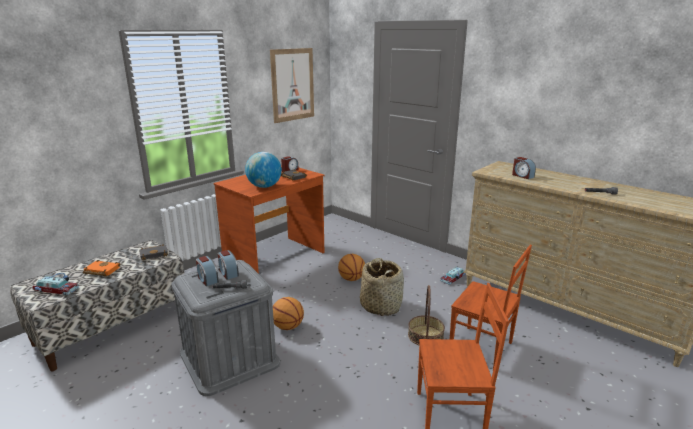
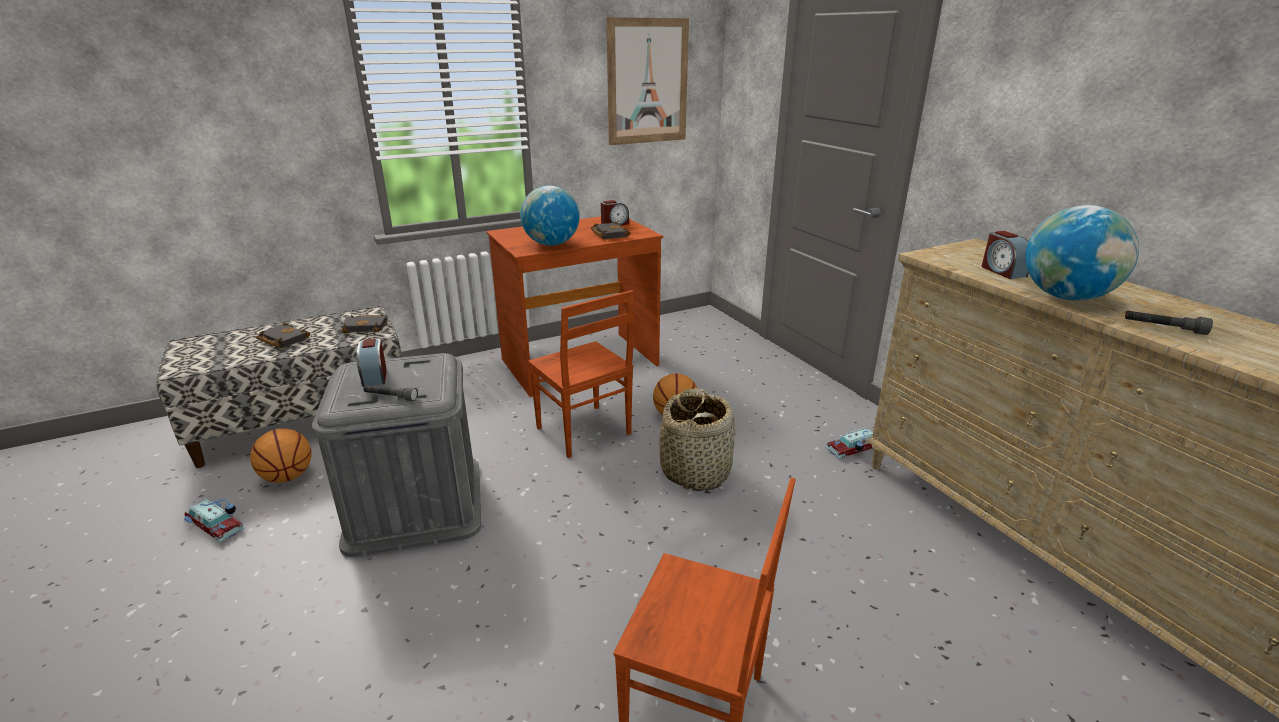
camera: 20 degrees right, 5 degrees up
toy car [33,273,79,295] -> toy car moved to [184,498,245,542]
orange book [83,260,120,276] -> black book [256,323,310,348]
alarm clock [218,250,239,280] -> none
basketball [273,297,304,330] -> basketball moved to [250,428,312,483]
basket [408,285,445,345] -> none
brown chair [450,245,532,369] -> brown chair moved to [528,290,634,458]
none -> globe [1025,205,1139,301]

